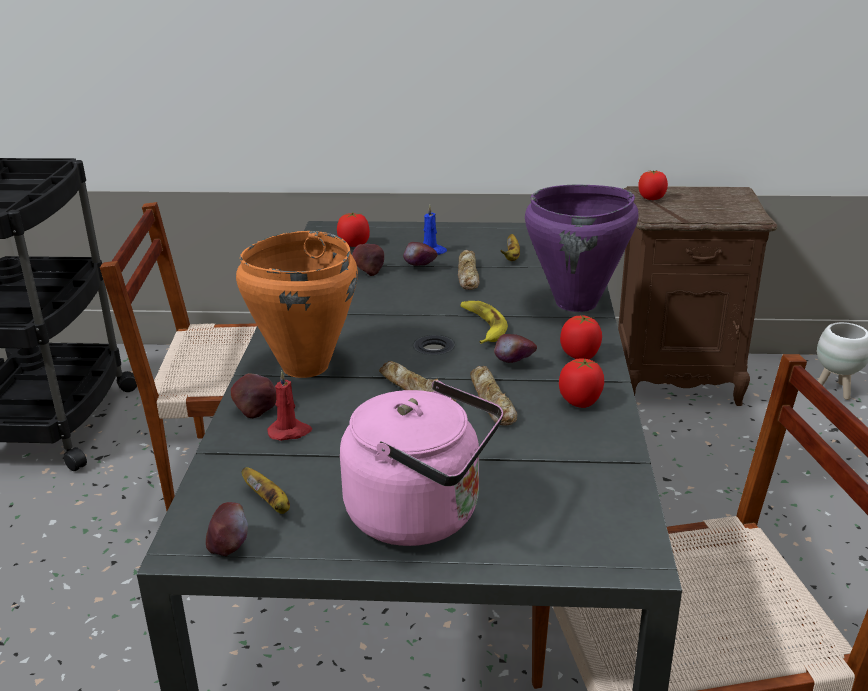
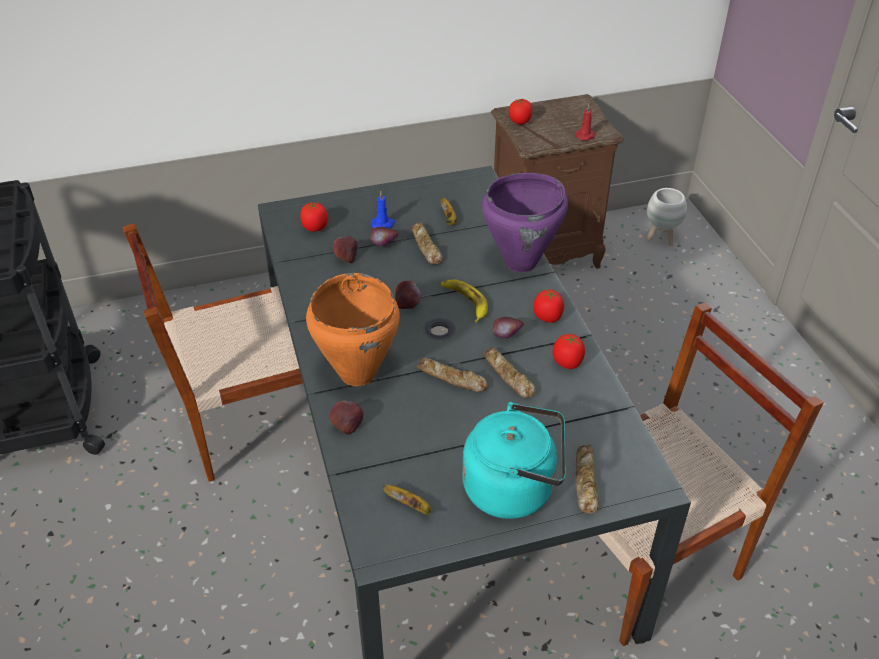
camera: 20 degrees left, 15 degrees up
apple [206,502,248,556] -> apple moved to [395,281,421,309]
red candle [267,370,312,441] -> red candle moved to [575,105,595,141]
pink kettle [340,380,503,546] -> turquoise kettle [462,402,566,519]
none -> bread [576,445,599,514]

